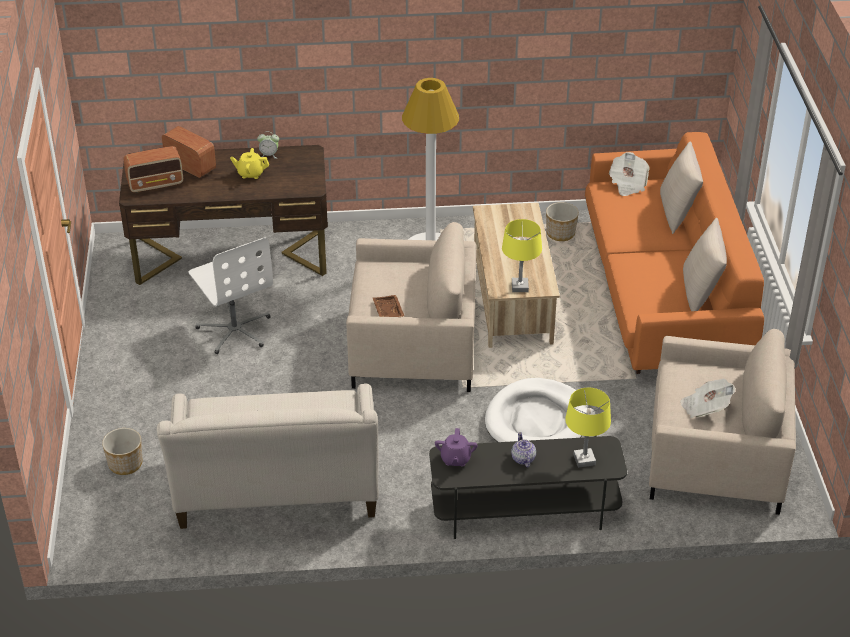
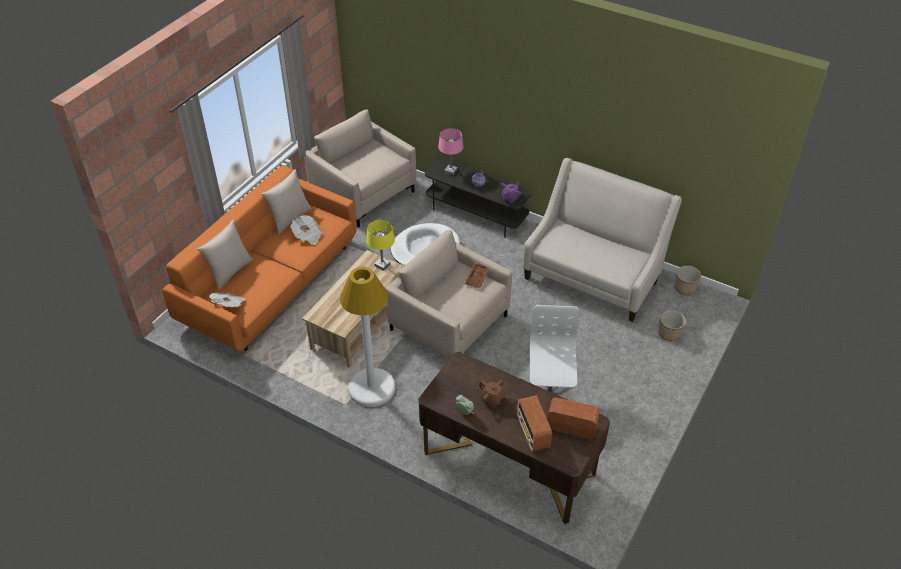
camera: 145 degrees left, 5 degrees up
yellow teapot [230,148,269,179] -> brown teapot [479,380,508,407]
planter [546,202,579,241] -> planter moved to [675,266,701,295]
yellow table lamp [565,388,611,468] -> pink table lamp [438,128,463,176]
newspaper [680,379,736,418] -> newspaper moved to [290,215,323,245]

